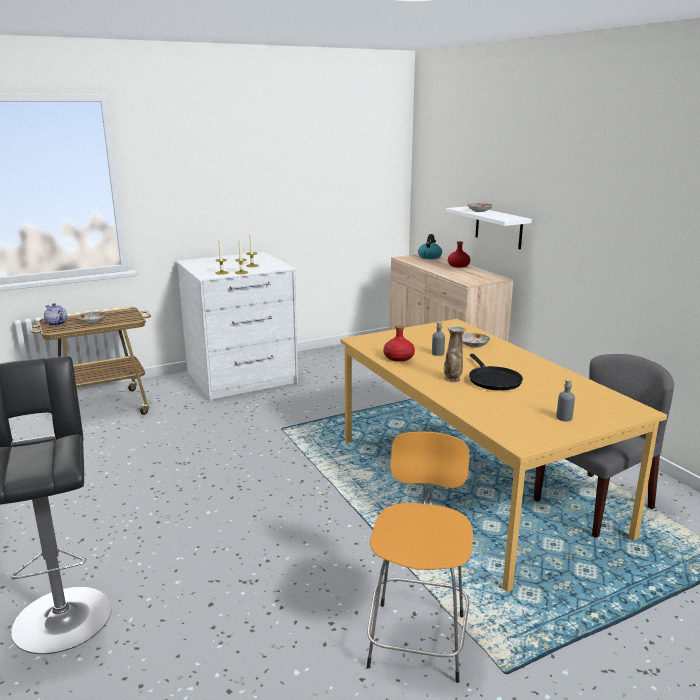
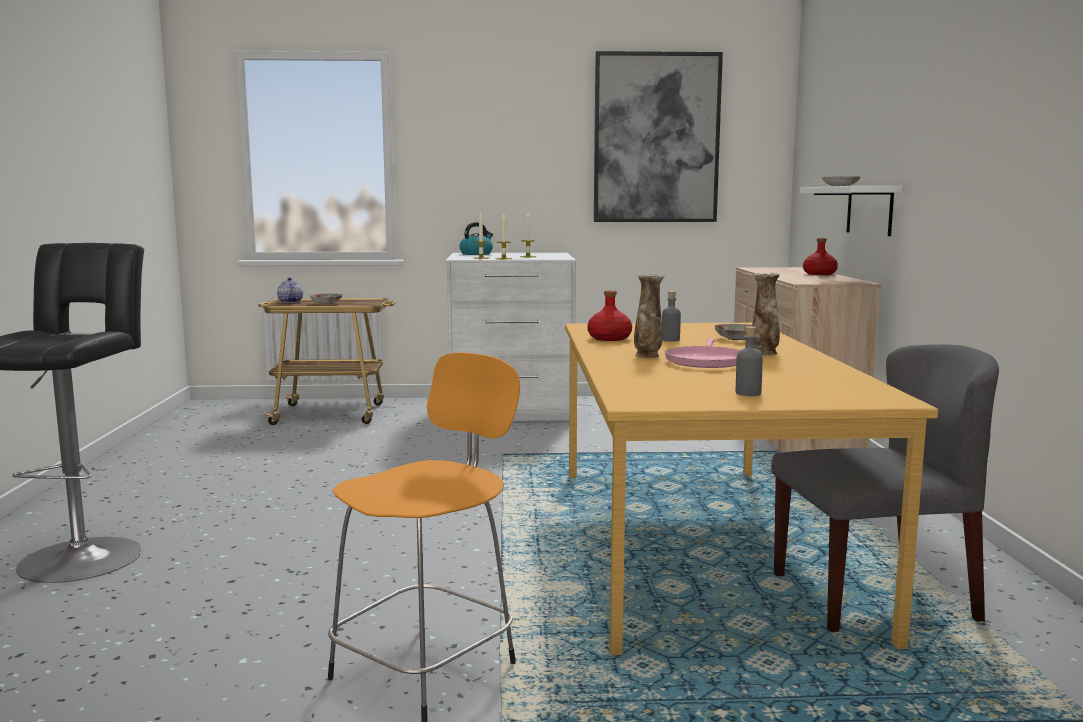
camera: 25 degrees right, 10 degrees down
kettle [418,234,442,259] -> kettle moved to [459,222,493,255]
black frying pan [469,354,523,391] -> pink frying pan [665,338,740,368]
none -> picture [594,51,723,222]
none -> vase [752,273,780,355]

